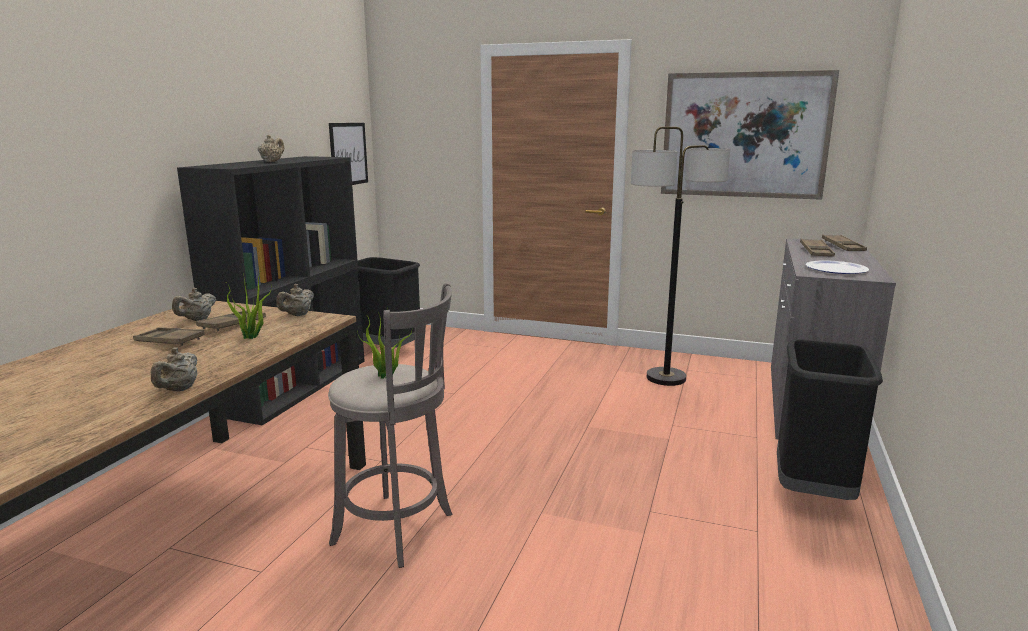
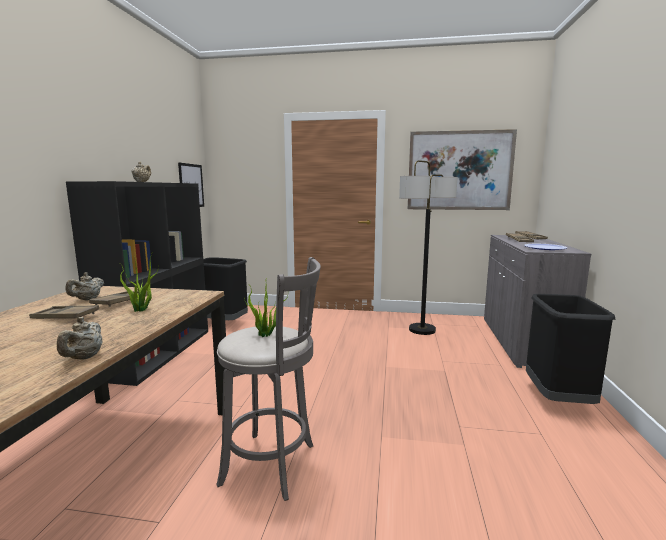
camera: 10 degrees left, 5 degrees down
beige teapot [276,284,314,316] -> none

